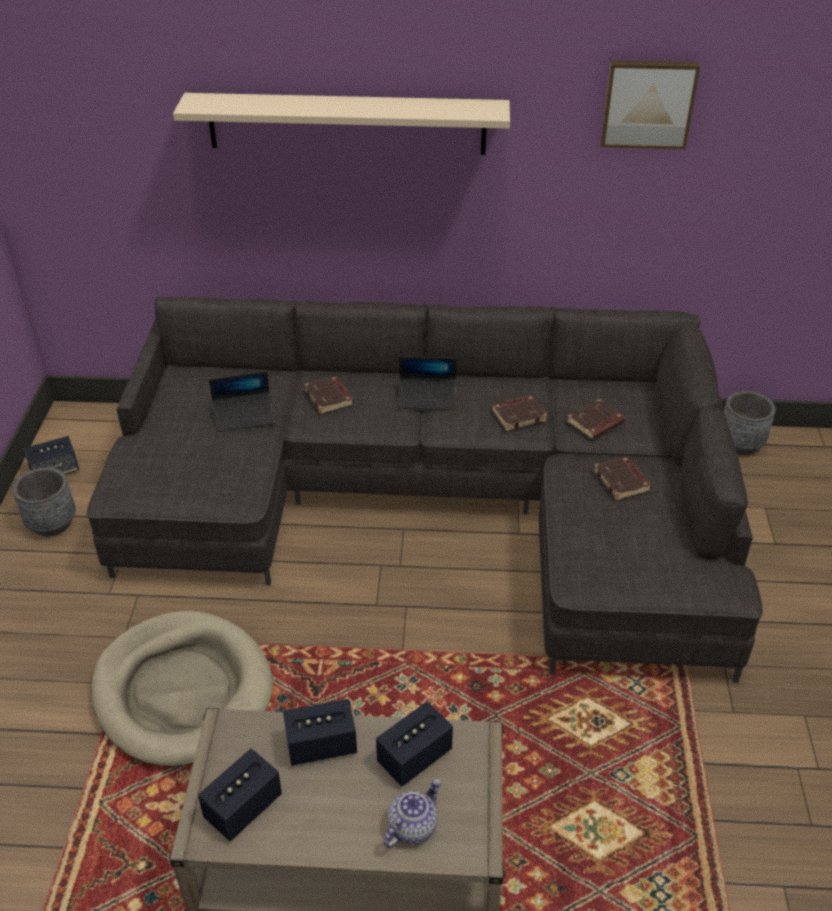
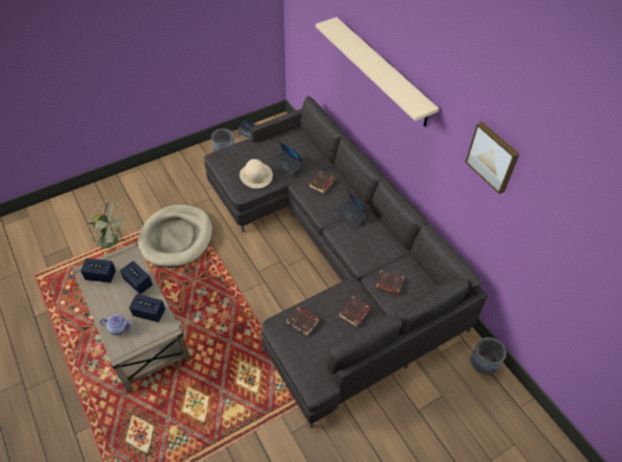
camera: 55 degrees right, 10 degrees up
brown book [492,395,548,431] -> brown book moved to [286,306,319,336]
none -> green fan [88,200,126,255]
none -> beige hat [239,159,273,189]

